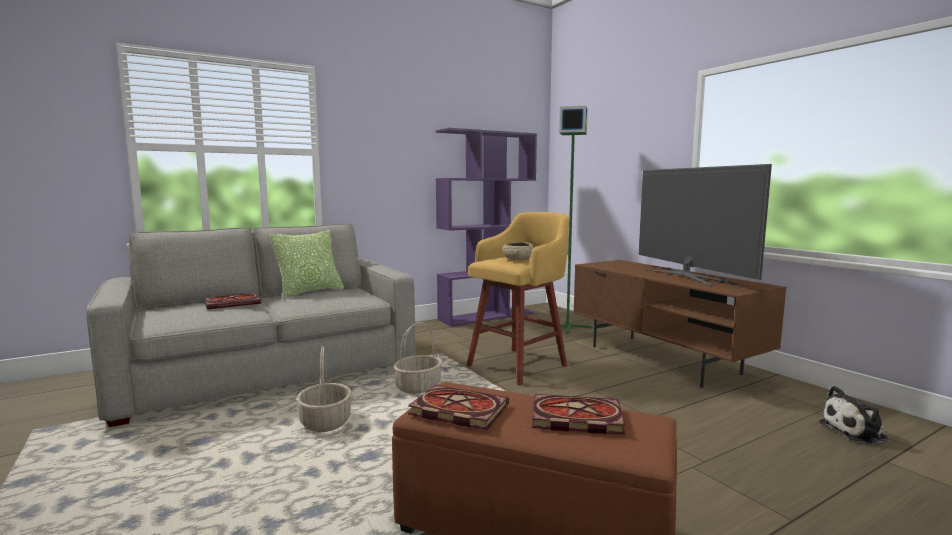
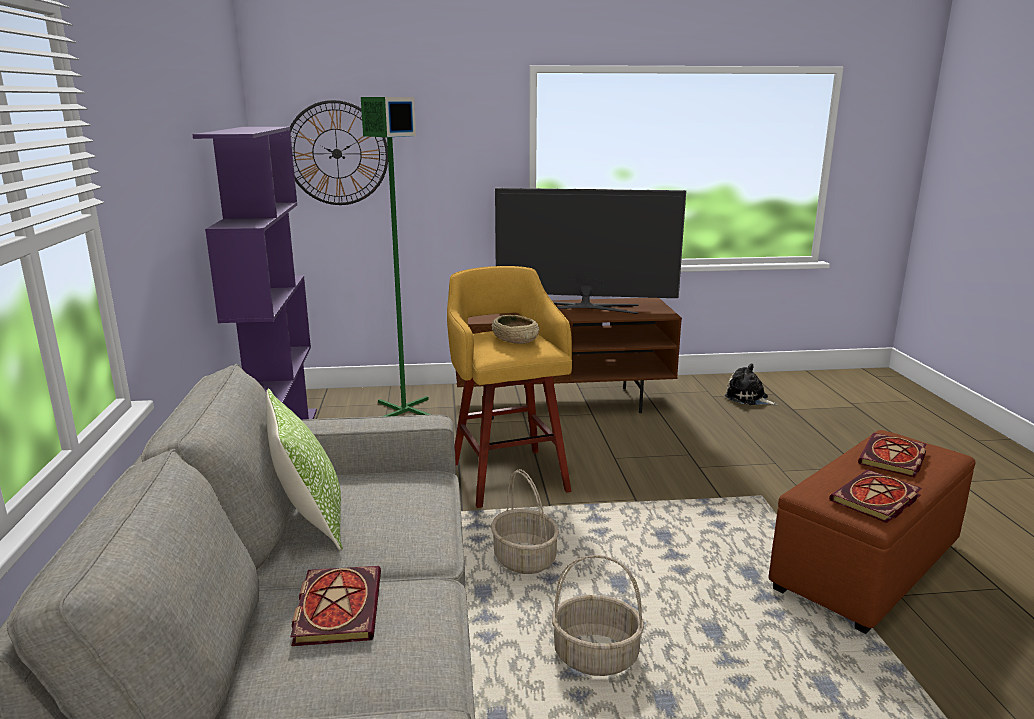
camera: 65 degrees left, 10 degrees up
plush toy [819,386,889,444] -> plush toy turned 120 degrees clockwise [725,363,778,405]
none -> wall clock [290,100,388,205]

